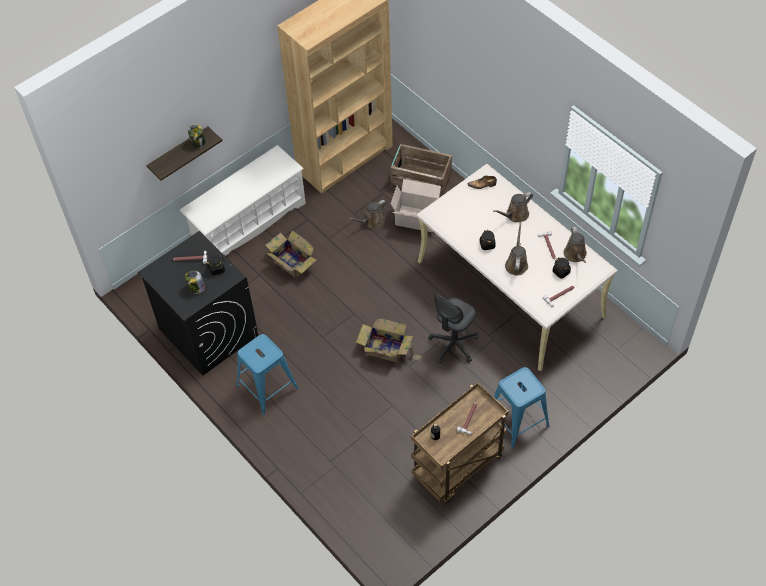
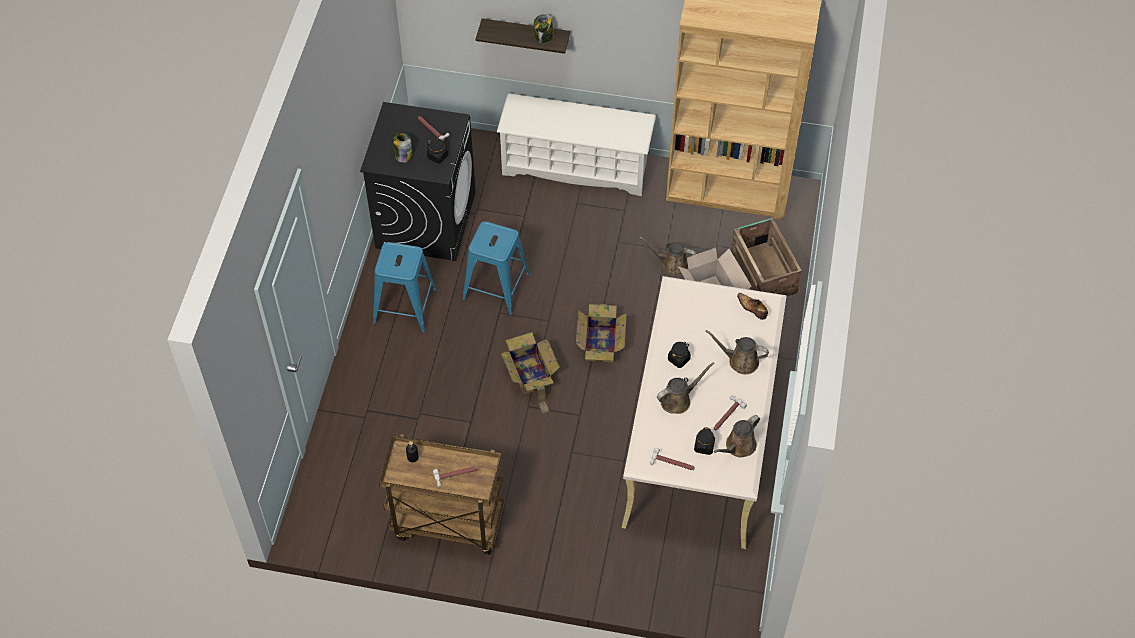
camera: 50 degrees right, 0 degrees up
cardboard box [265,230,316,278] -> cardboard box moved to [576,304,627,362]
grey office chair [428,293,478,364] -> none
blue stool [494,367,549,449] -> blue stool moved to [462,221,530,315]

